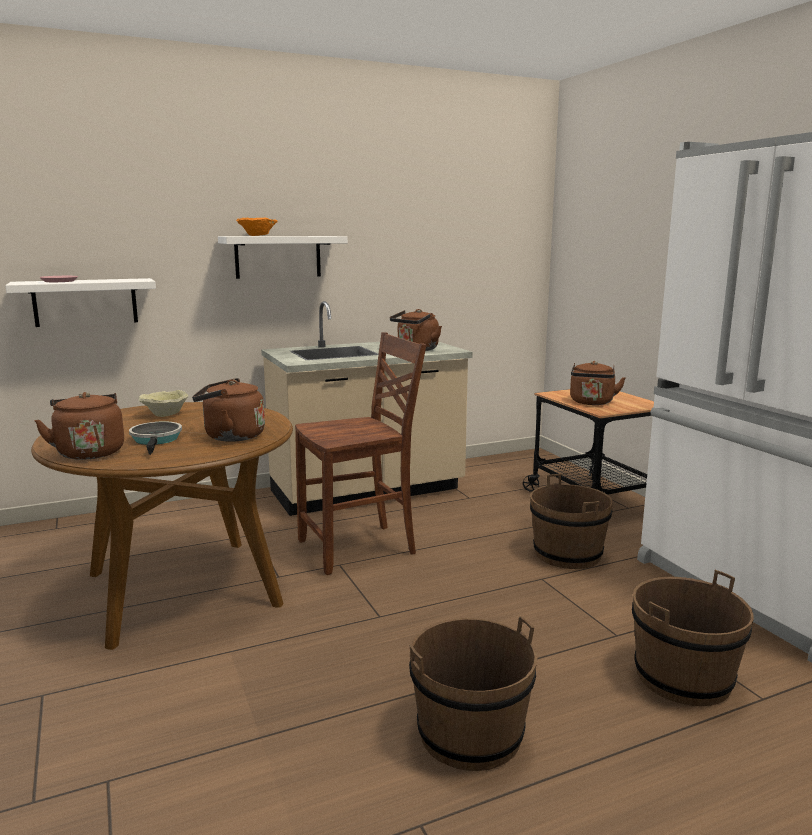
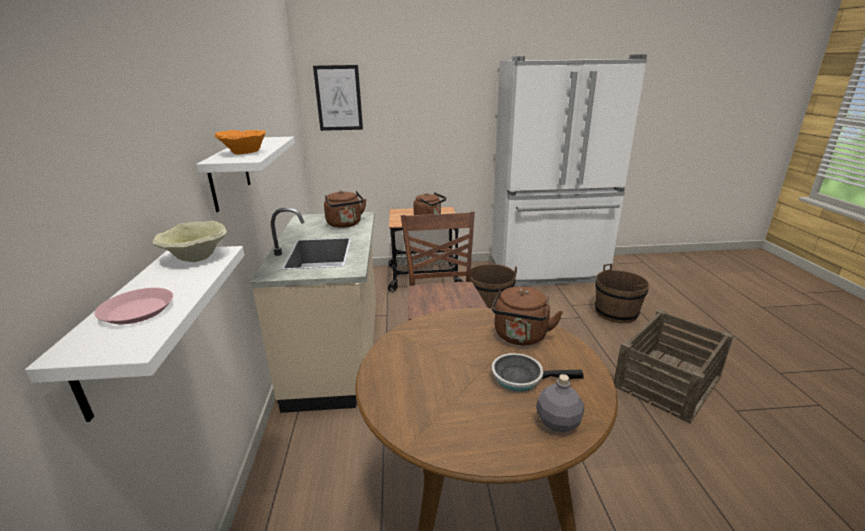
camera: 70 degrees left, 10 degrees up
brown kettle [34,392,124,460] -> grey bottle [536,374,584,432]
beige bowl [139,390,188,417] -> beige bowl moved to [152,221,227,262]
brown bucket [409,616,538,771] -> crate [614,309,734,423]
none -> picture [313,65,363,131]

